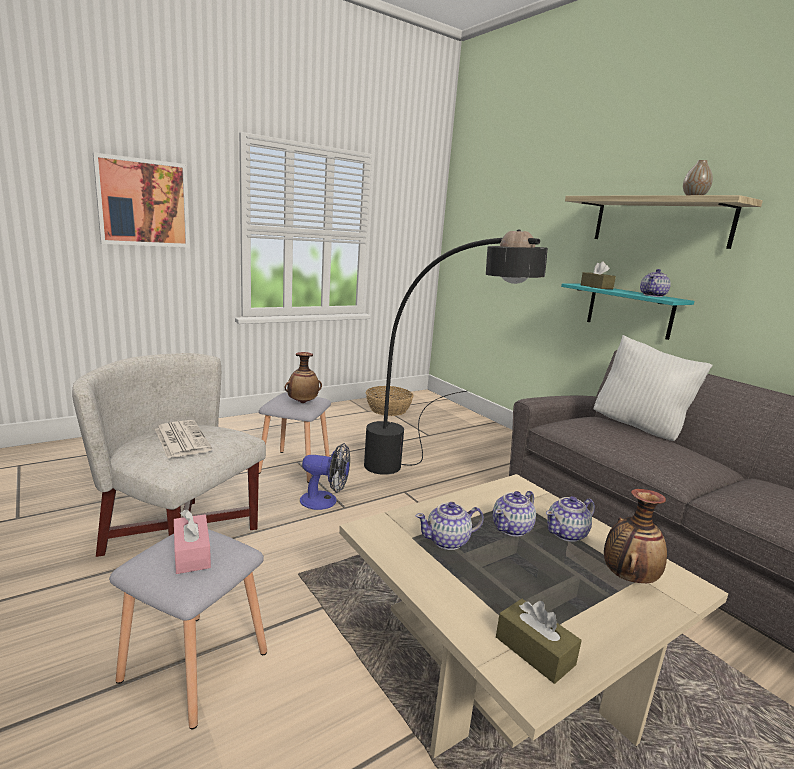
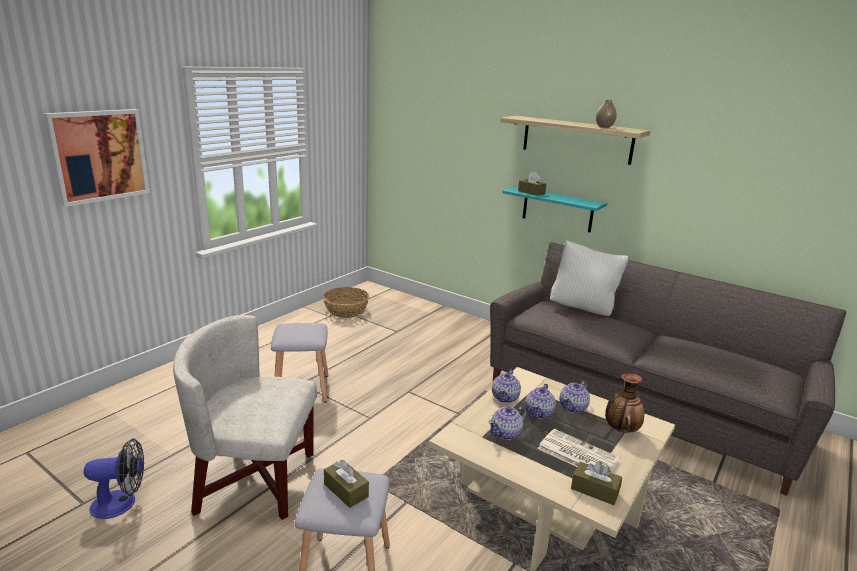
camera: 20 degrees left, 5 degrees up
newspaper [155,420,212,458] -> newspaper moved to [538,429,620,472]
pink tissue box [174,509,211,574] -> brown tissue box [324,460,369,508]
vase [284,352,322,403] -> none
fan [300,443,350,510] -> fan moved to [84,439,144,519]
black floor lamp [364,229,548,475] -> none
teapot [640,269,671,297] -> teapot moved to [492,370,521,403]

